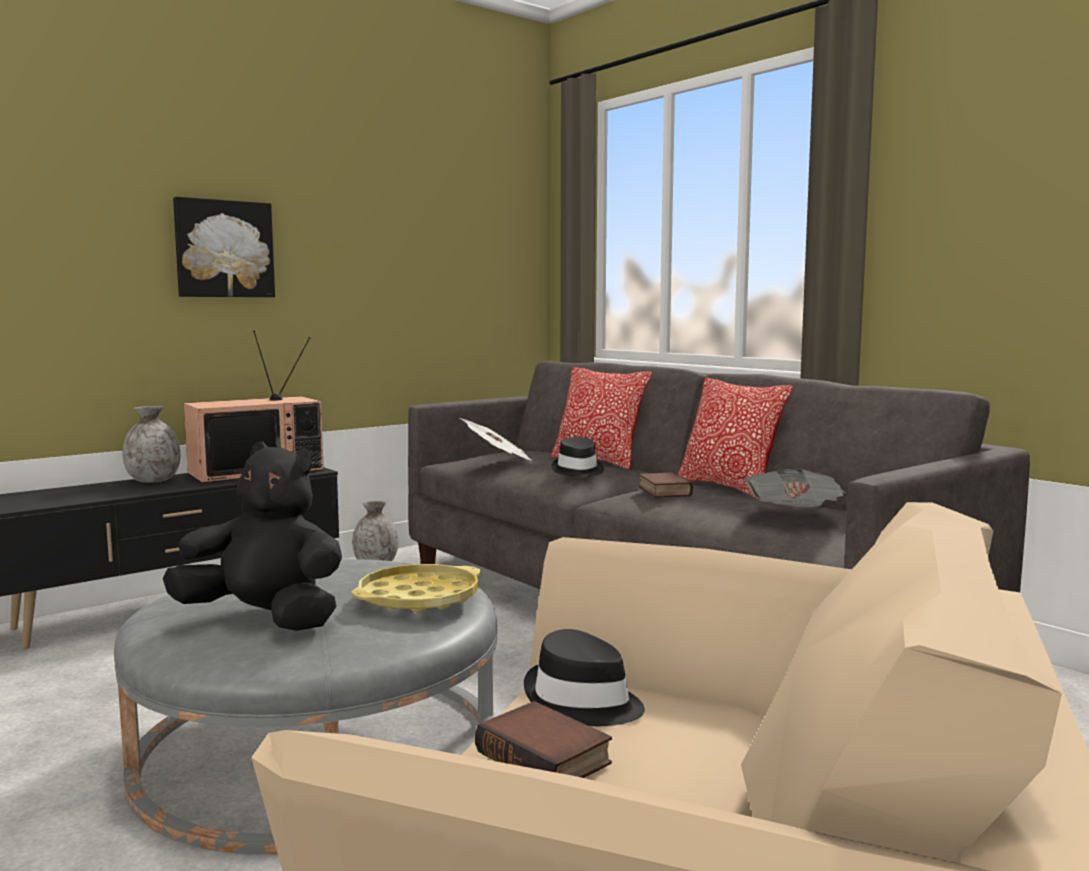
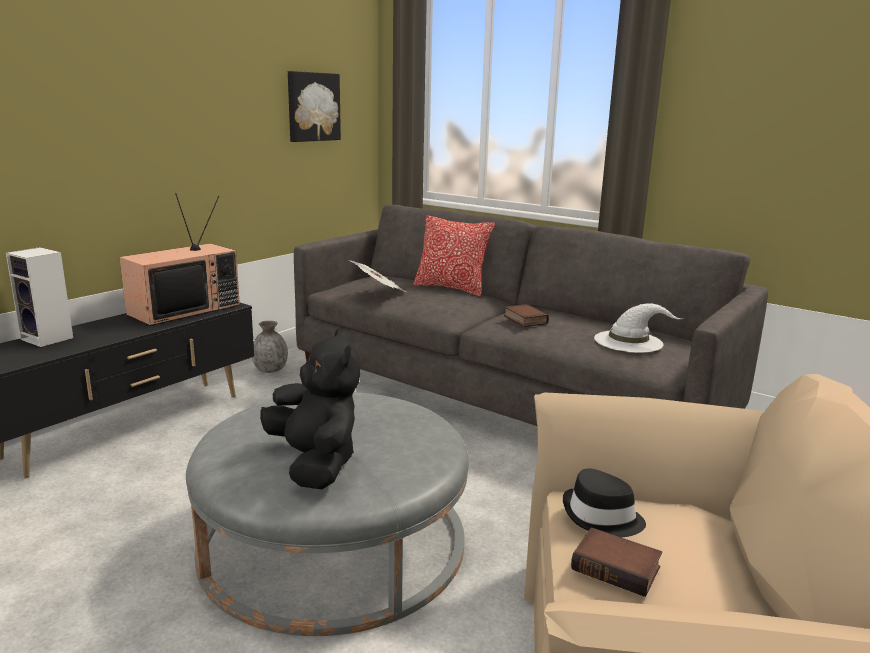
camera: 15 degrees left, 10 degrees up
grey vase [122,406,181,483] -> none
black plush toy [163,442,342,631] -> black plush toy turned 60 degrees clockwise [260,330,360,489]
picture [173,197,275,297] -> picture moved to [288,71,341,142]
yellow tray [352,564,481,613] -> none
black hat [551,437,604,477] -> none
pillow [678,378,793,499] -> none
newspaper [743,469,845,507] -> white hat [594,303,684,353]
none -> speaker [6,247,73,347]

